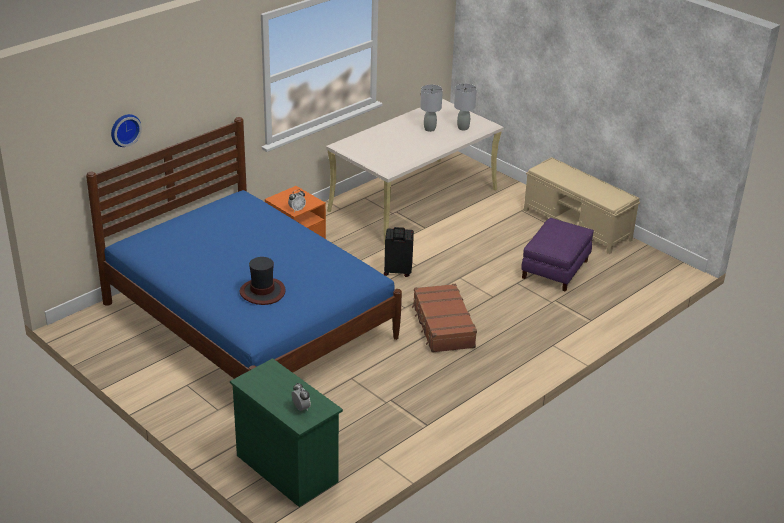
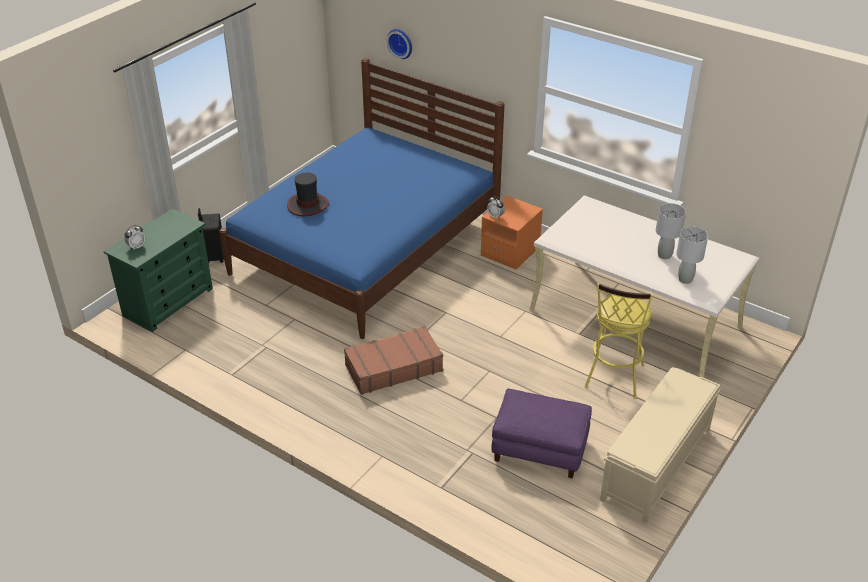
camera: 80 degrees right, 5 degrees up
black suitcase [384,227,414,277] -> black suitcase moved to [198,208,224,263]
none -> yellow stool [584,283,653,399]

